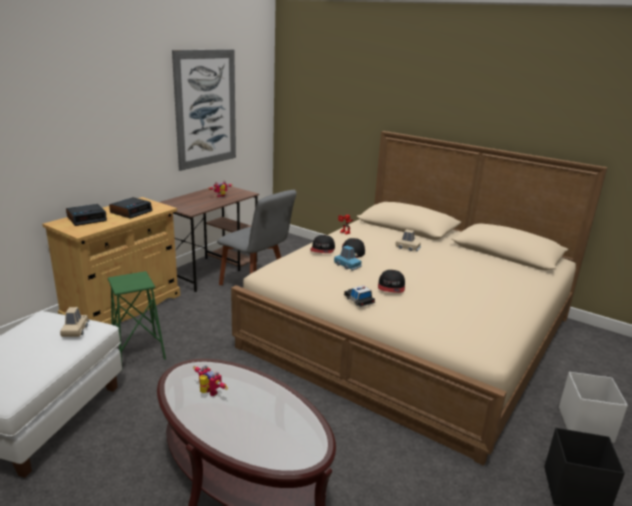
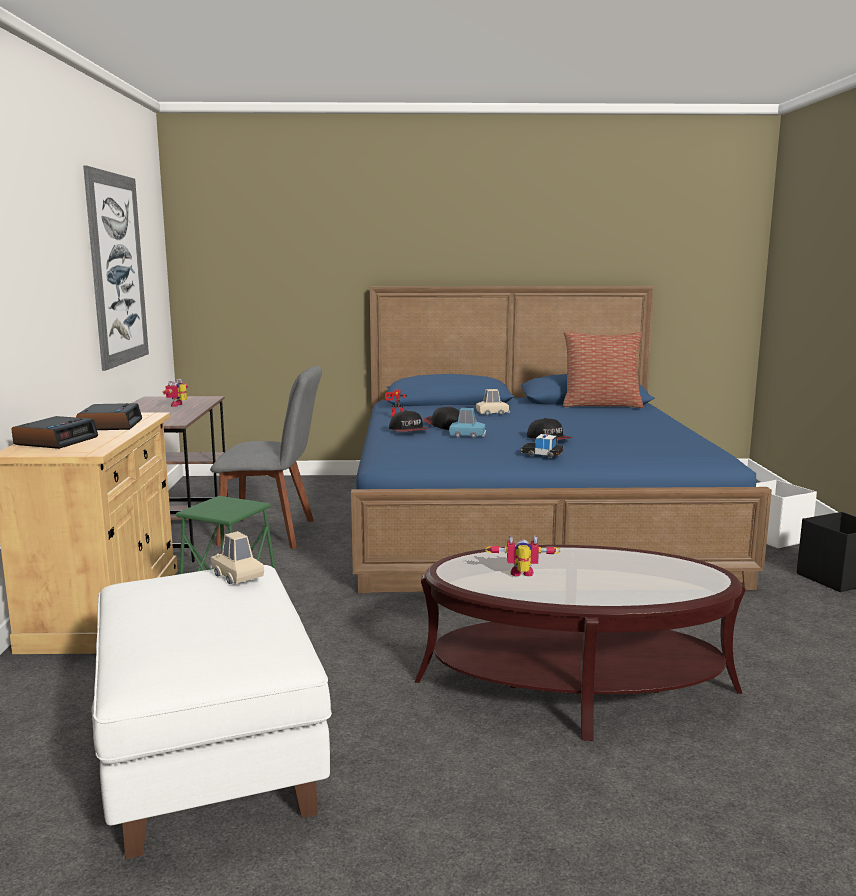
camera: 35 degrees left, 10 degrees down
beige bed [231,131,608,466] -> blue bed [351,286,772,593]
none -> pillow [563,331,643,408]

